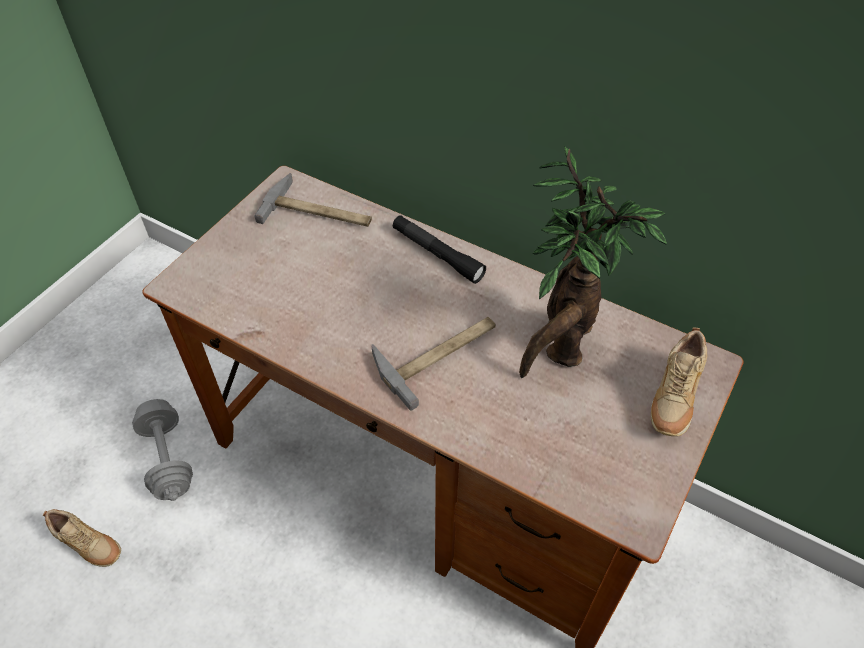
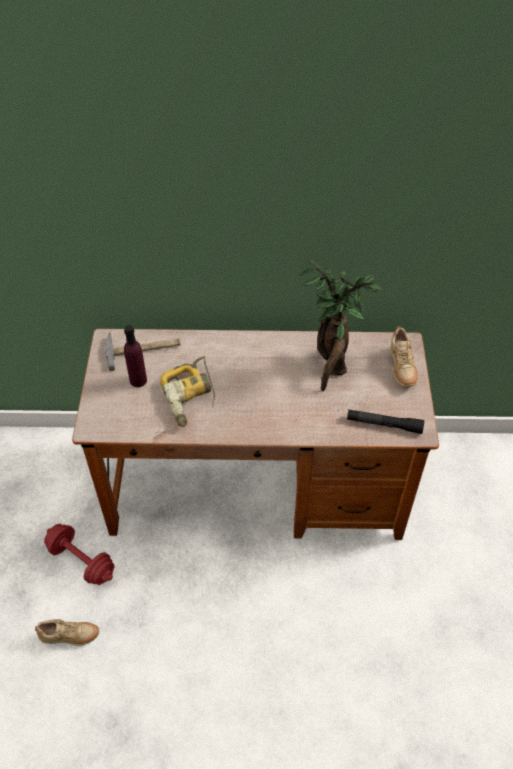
camera: 30 degrees left, 0 degrees up
grey dumbbell [132,399,193,501] -> red dumbbell [44,524,114,585]
hammer [372,317,496,410] -> none
black flashlight [393,215,486,284] -> black flashlight moved to [347,410,424,434]
none -> purple bottle [124,325,147,387]
none -> power drill [160,356,215,427]

